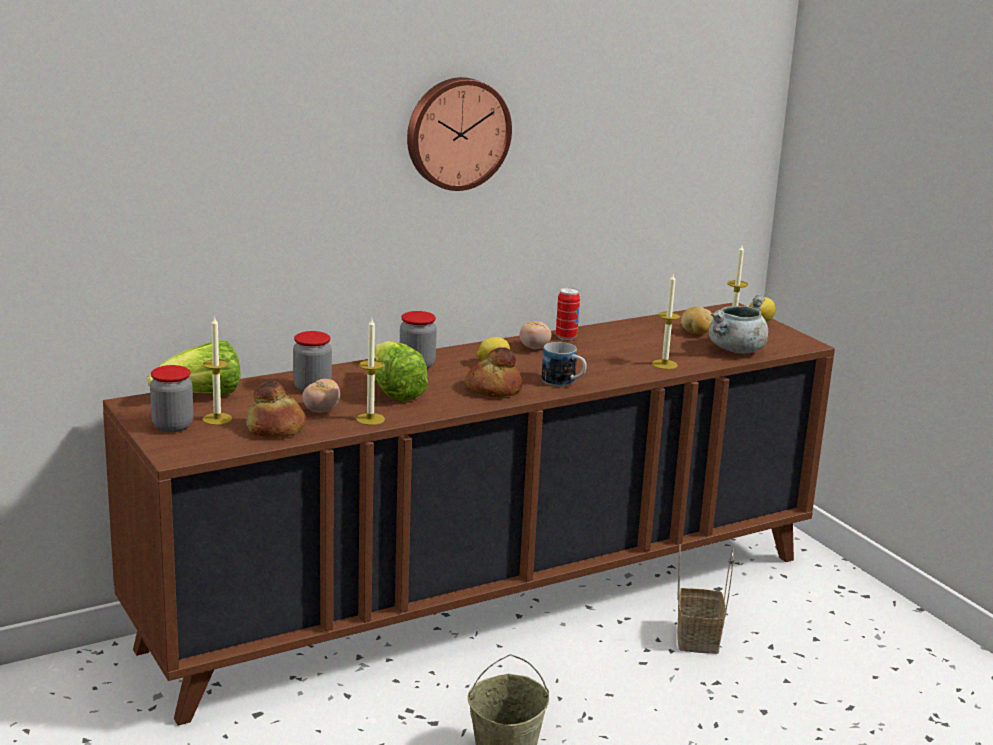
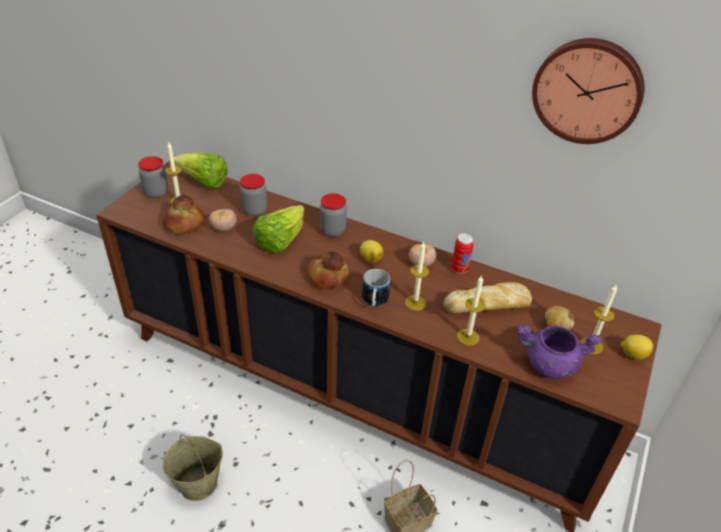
camera: 55 degrees right, 20 degrees up
candle [356,318,385,425] -> candle moved to [405,242,429,311]
wall clock [407,77,512,191] -> wall clock moved to [532,38,645,144]
grey cooking pot [709,295,769,354] -> purple cooking pot [518,325,602,379]
none -> bread [443,282,532,314]

